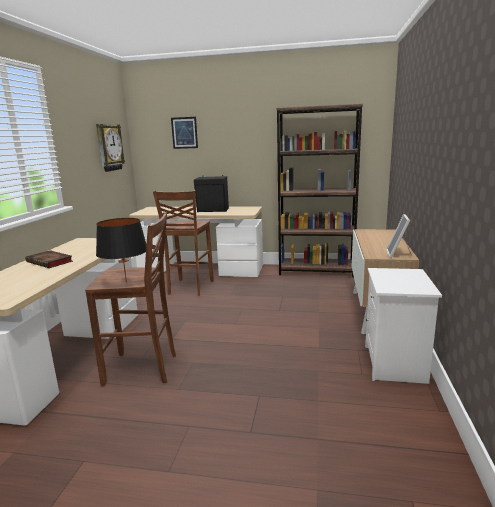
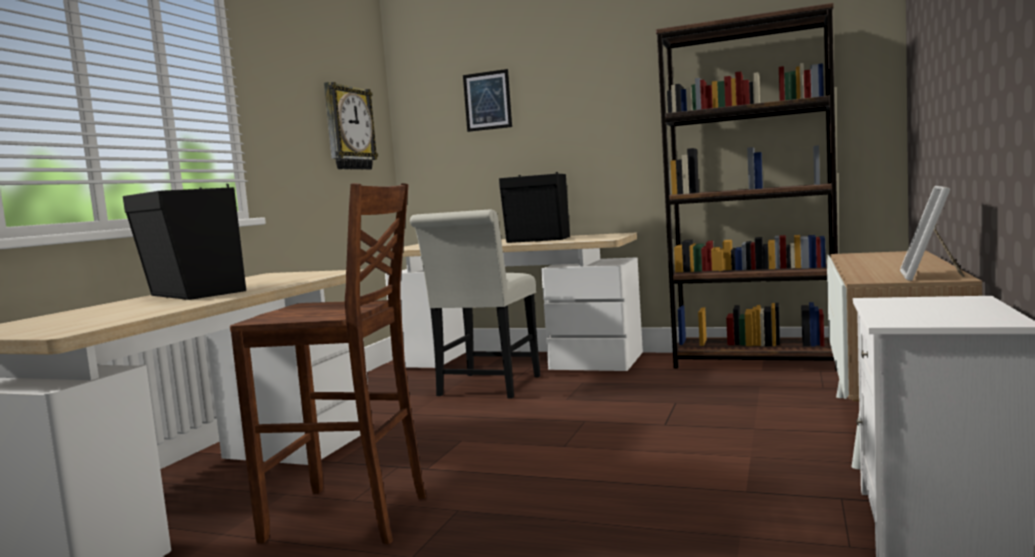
camera: 10 degrees right, 10 degrees down
book [26,250,73,268] -> black speaker [123,184,246,300]
black table lamp [96,218,146,283] -> none
brown stool [153,190,214,296] -> white chair [410,210,541,399]

